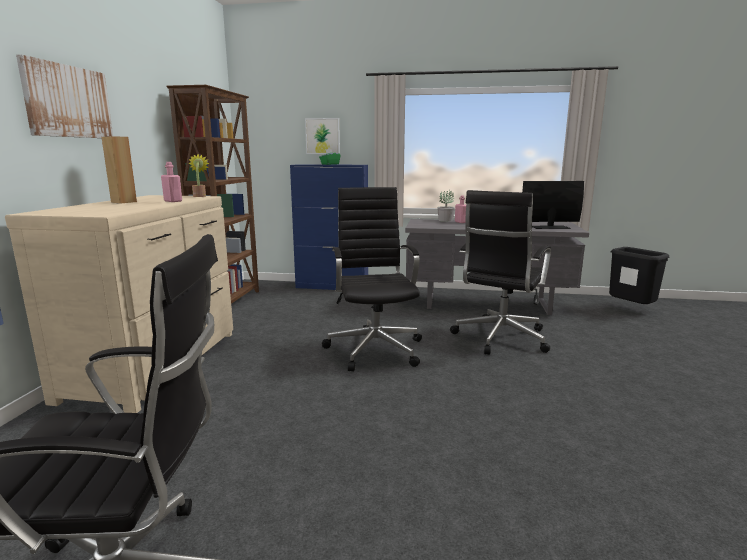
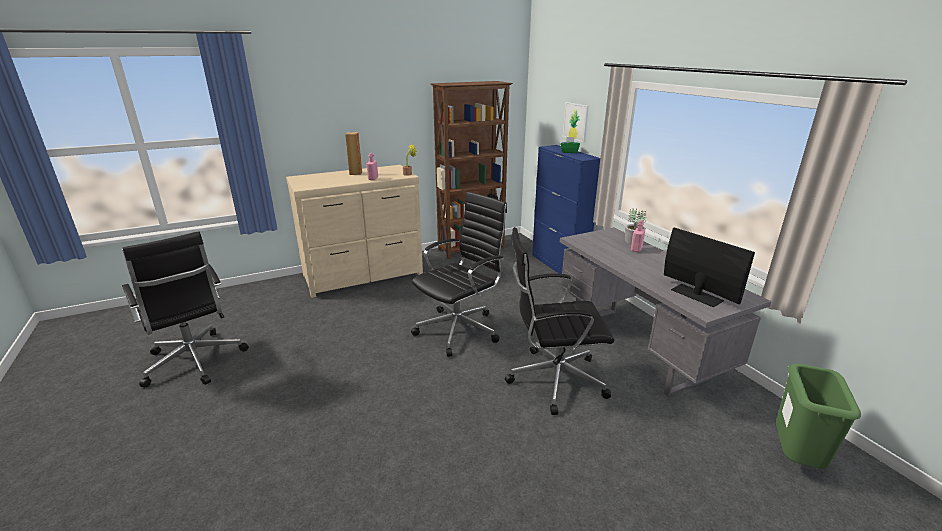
camera: 55 degrees right, 10 degrees up
picture [16,55,113,138] -> none
black trash can [609,247,669,304] -> green trash can [776,363,861,469]

